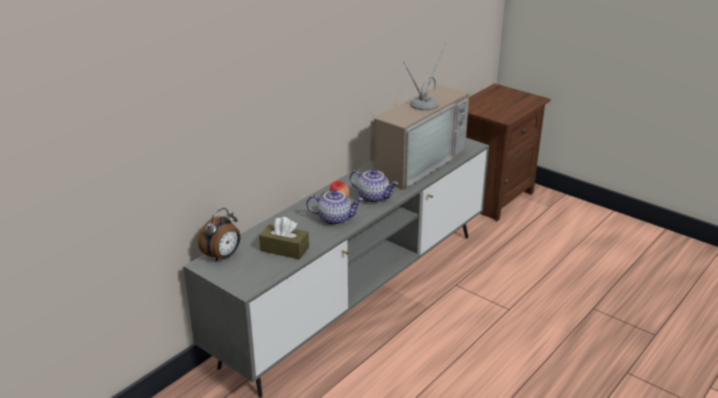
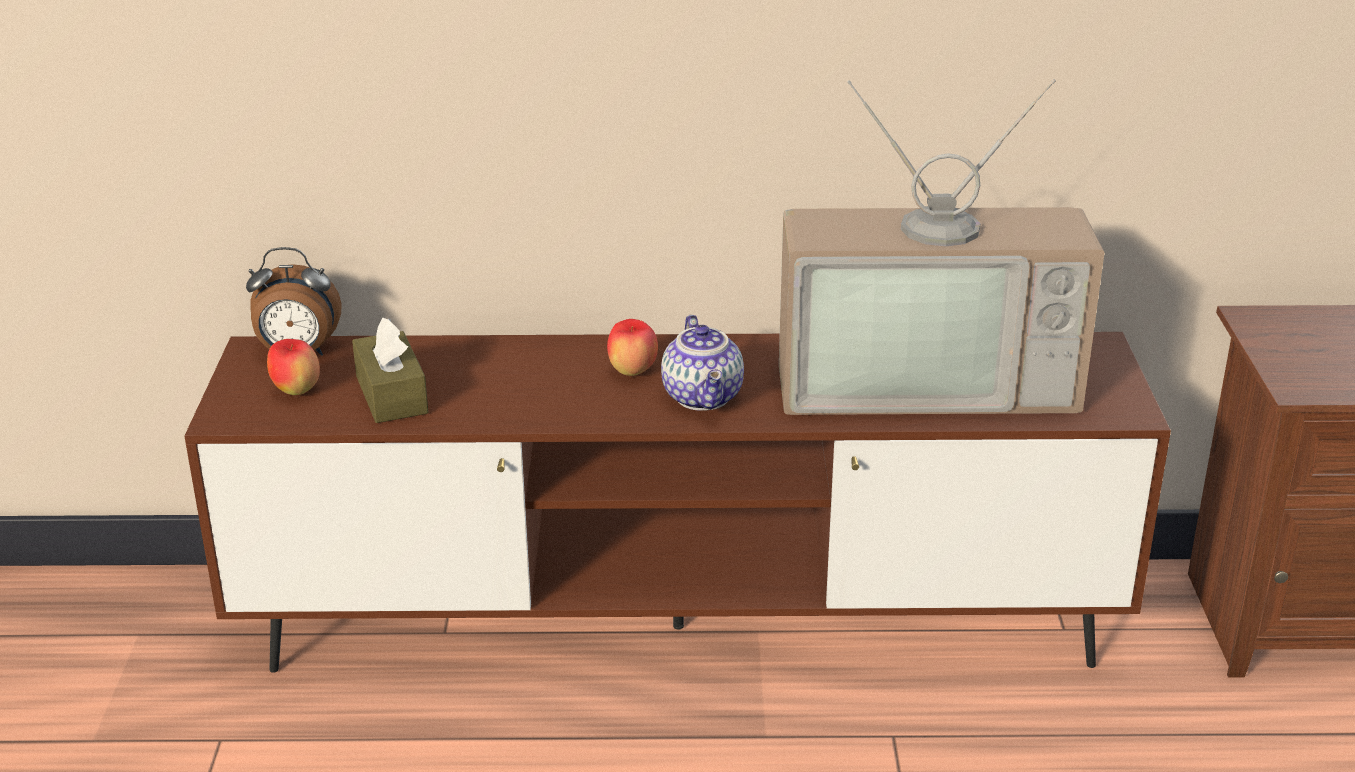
camera: 50 degrees right, 0 degrees up
grey tv stand [183,138,489,397] -> brown tv stand [184,332,1171,673]
teapot [306,190,363,225] -> none
none -> apple [267,339,320,395]

